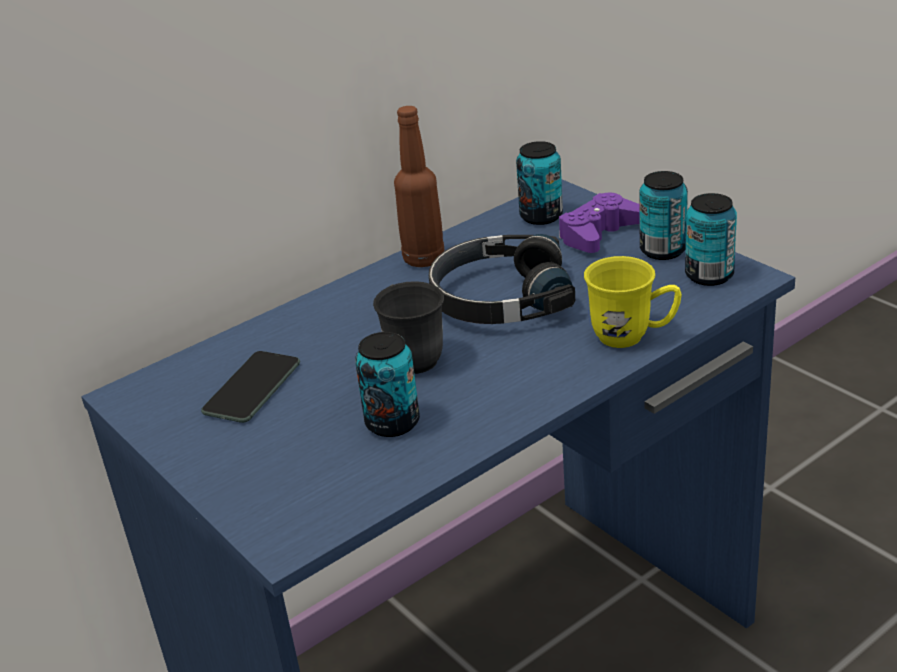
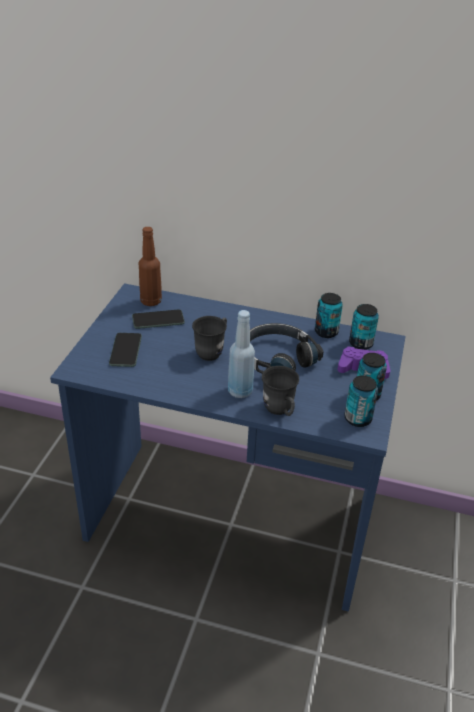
camera: 50 degrees right, 5 degrees up
can [355,332,420,437] -> can moved to [315,293,343,338]
brown bottle [394,106,444,267] -> brown bottle moved to [139,227,162,306]
yellow mug [584,256,682,348] -> grey mug [262,366,299,416]
none -> phone [109,333,142,367]
none -> blue bottle [228,310,255,398]

